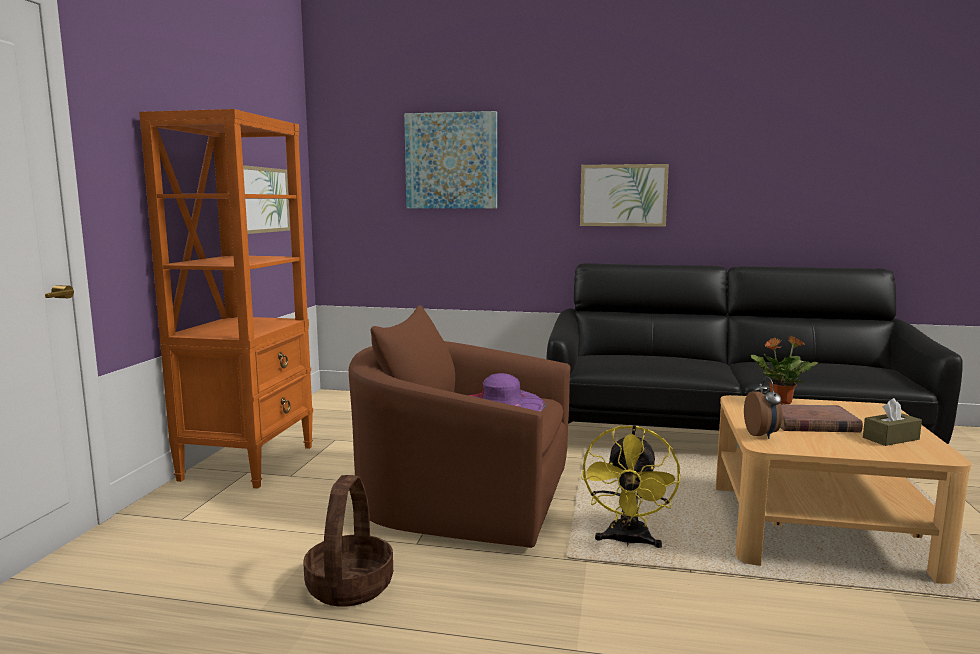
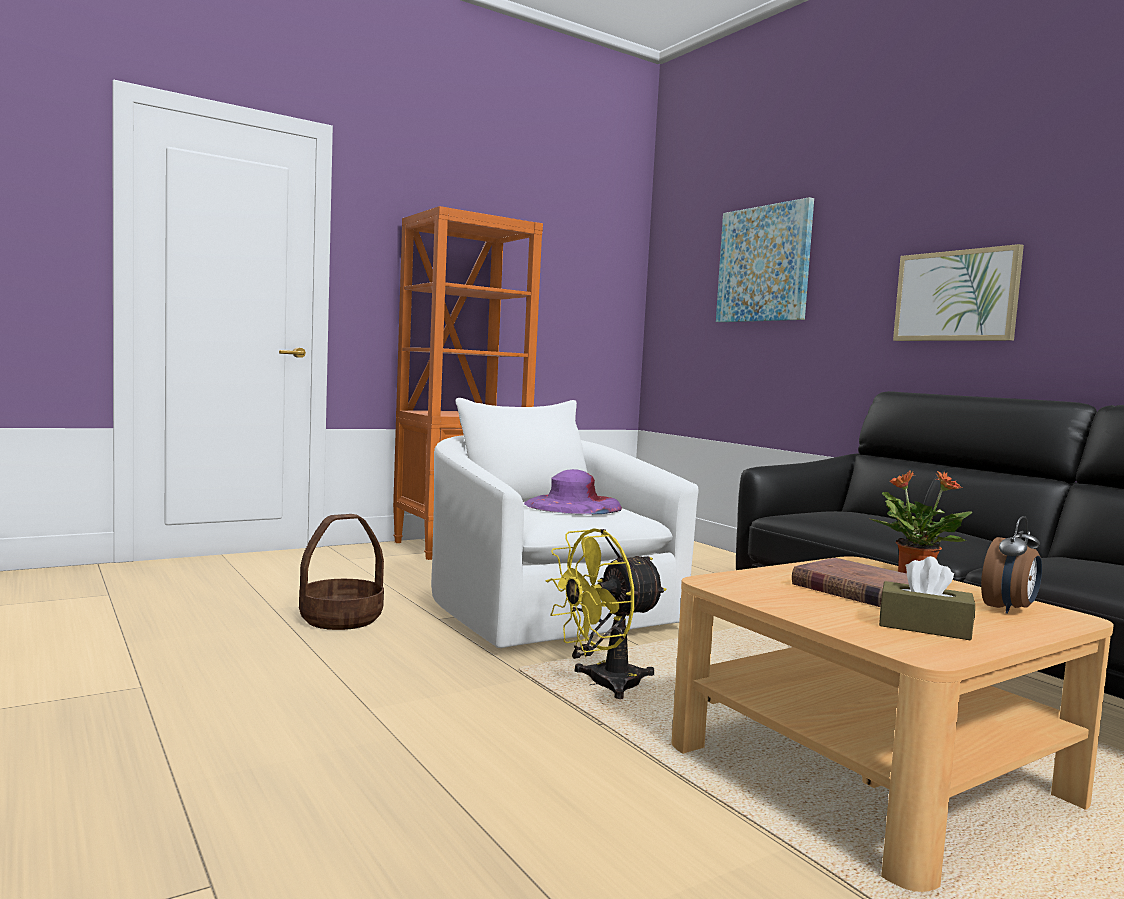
camera: 45 degrees right, 5 degrees down
picture [243,165,290,234] -> none
brown armchair [349,305,570,548] -> white armchair [431,398,699,648]
alarm clock [744,376,783,439] -> alarm clock moved to [981,516,1042,614]

